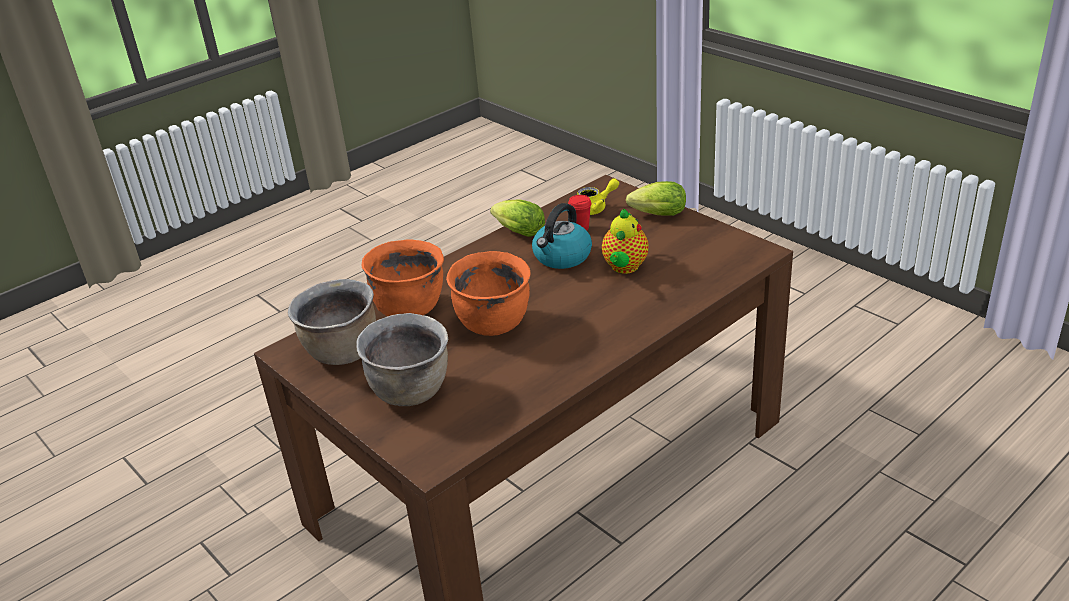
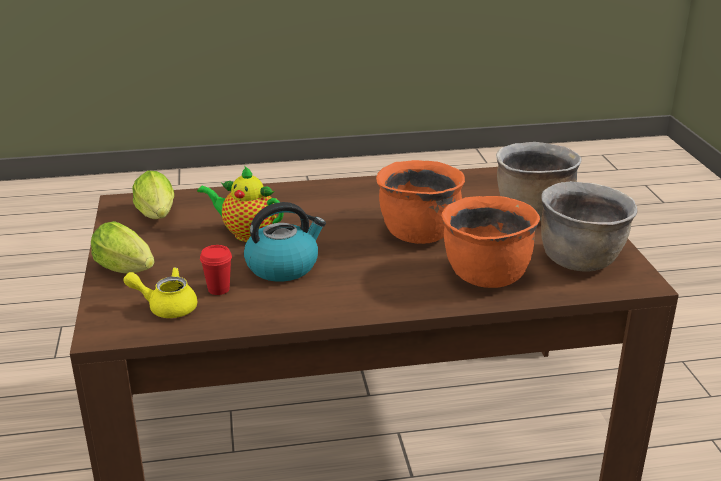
camera: 150 degrees left, 5 degrees down
lettuce [490,200,545,237] -> lettuce moved to [132,171,174,219]
teapot [602,208,649,274] -> teapot turned 120 degrees counterclockwise [197,165,284,242]

